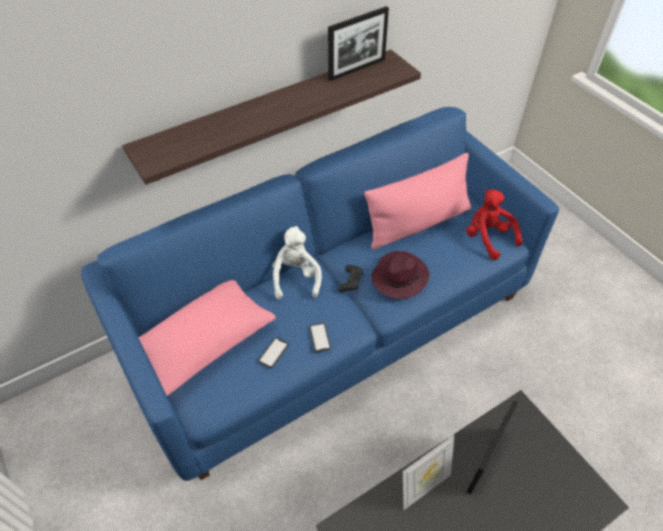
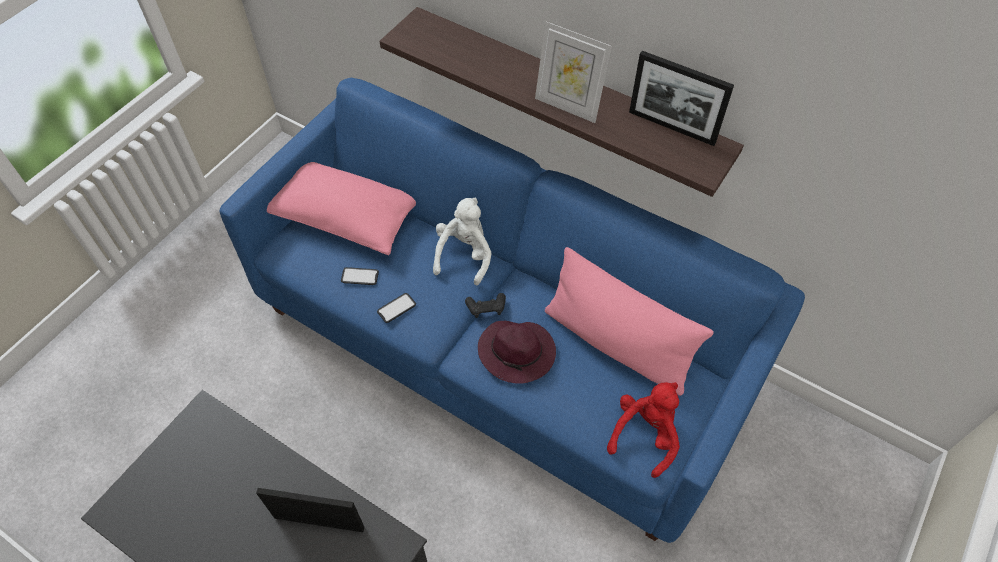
camera: 65 degrees right, 5 degrees up
white plush toy [272,226,322,299] -> white plush toy turned 45 degrees counterclockwise [433,197,492,285]
picture frame [403,435,454,510] -> picture frame moved to [535,21,612,123]

